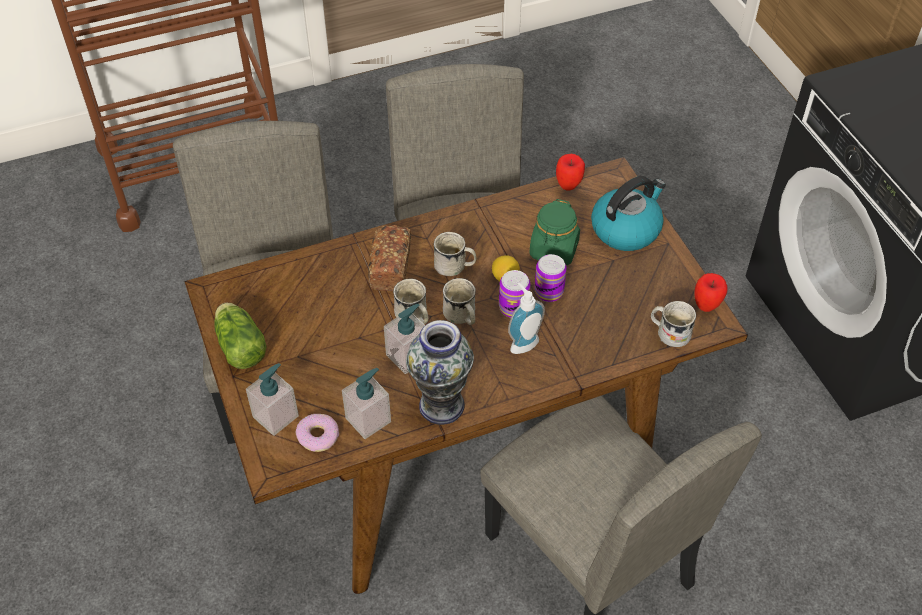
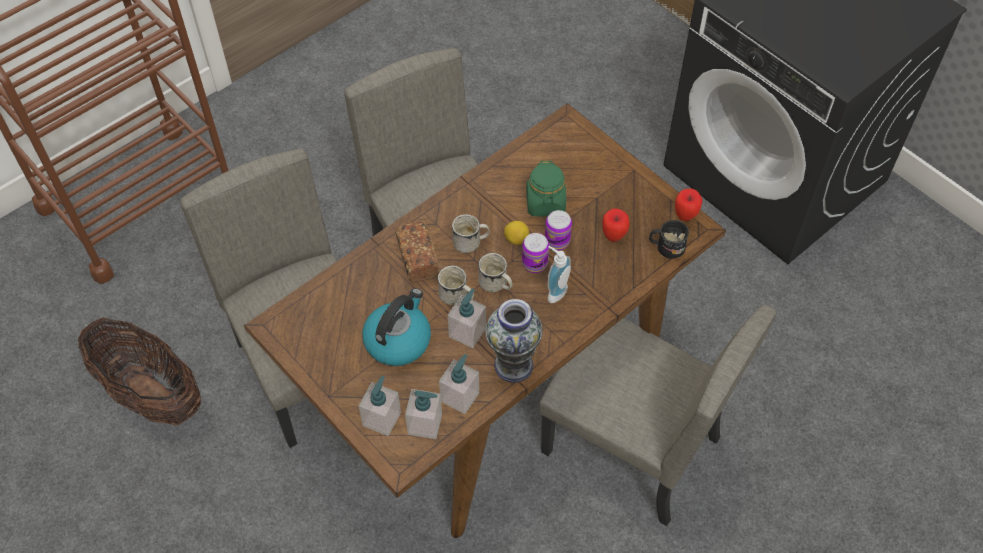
camera: 20 degrees left, 5 degrees up
lettuce [214,303,267,369] -> none
donut [295,414,339,452] -> soap dispenser [405,389,442,439]
apple [556,154,585,191] -> apple moved to [603,208,629,242]
kettle [591,176,666,251] -> kettle moved to [362,288,431,366]
white mug [651,301,696,347] -> black mug [649,220,689,259]
none -> basket [78,318,201,426]

